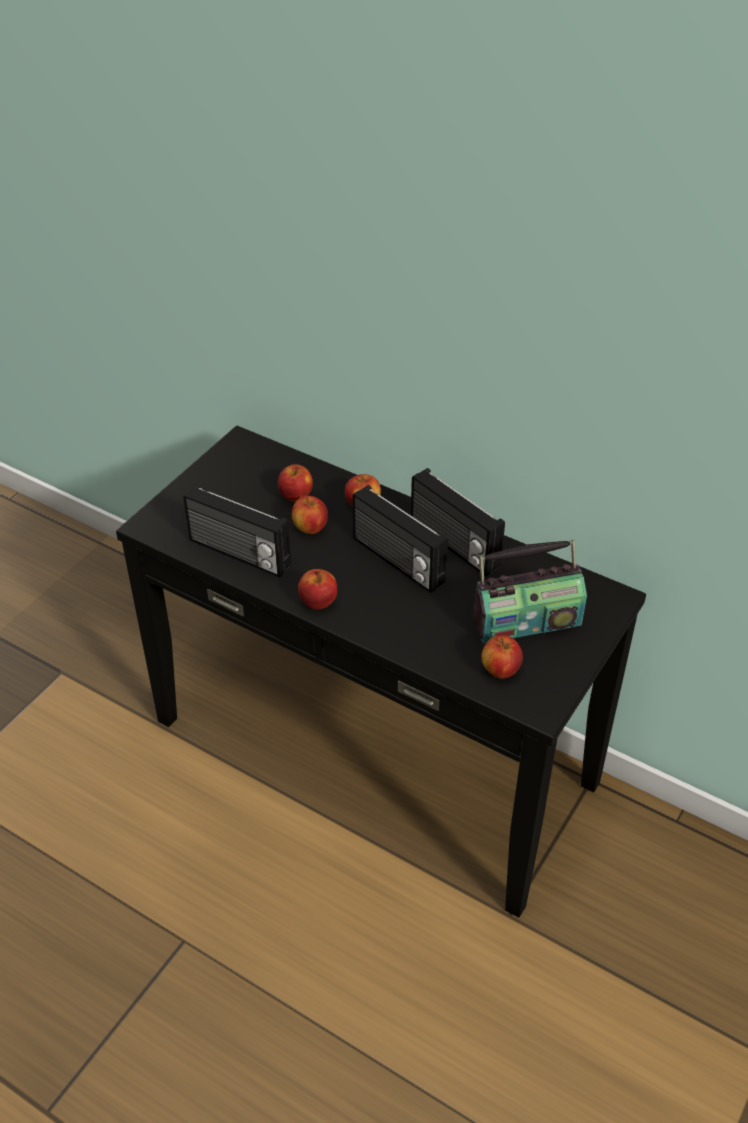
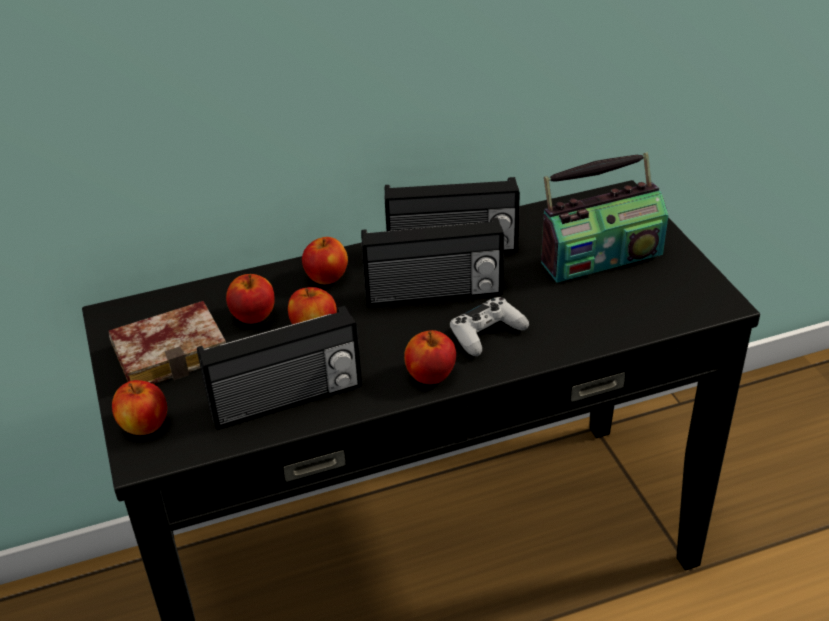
camera: 50 degrees left, 5 degrees down
radio [473,539,587,644] -> radio turned 45 degrees clockwise [541,152,668,282]
apple [482,635,523,679] -> apple moved to [112,380,167,435]
none -> book [109,301,226,384]
none -> white game controller [450,297,529,356]

